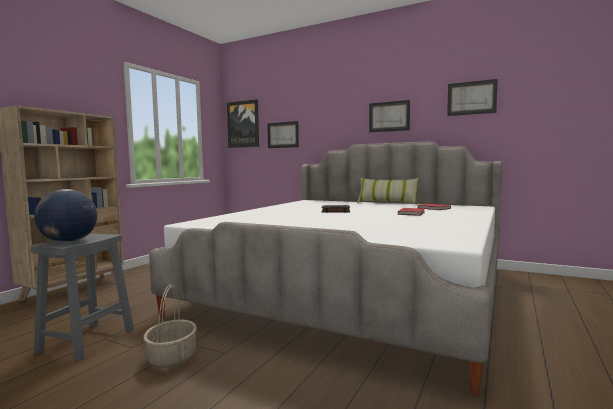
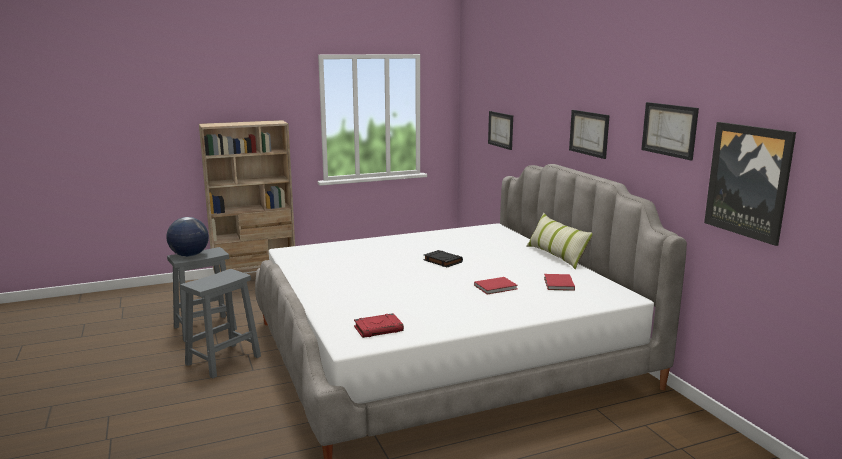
camera: 40 degrees right, 10 degrees up
basket [143,285,197,368] -> grey stool [180,269,261,378]
picture [227,99,259,148] -> picture moved to [704,122,796,246]
none -> red book [354,313,404,338]

